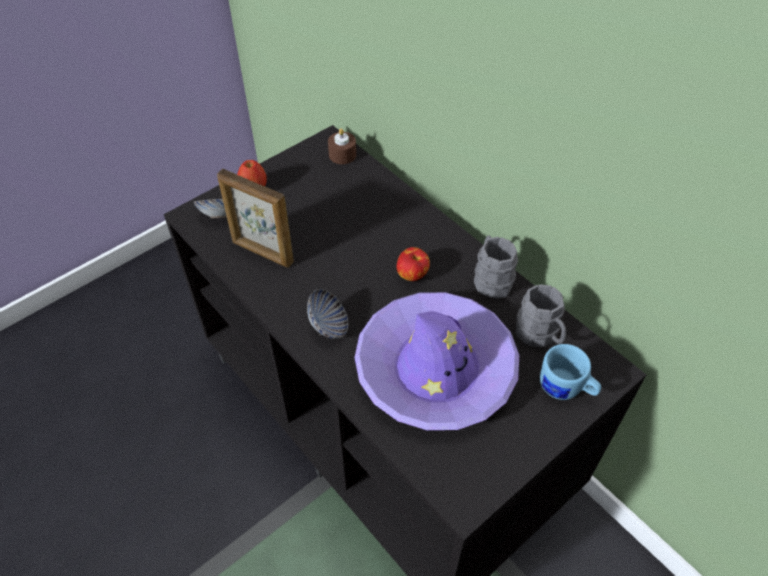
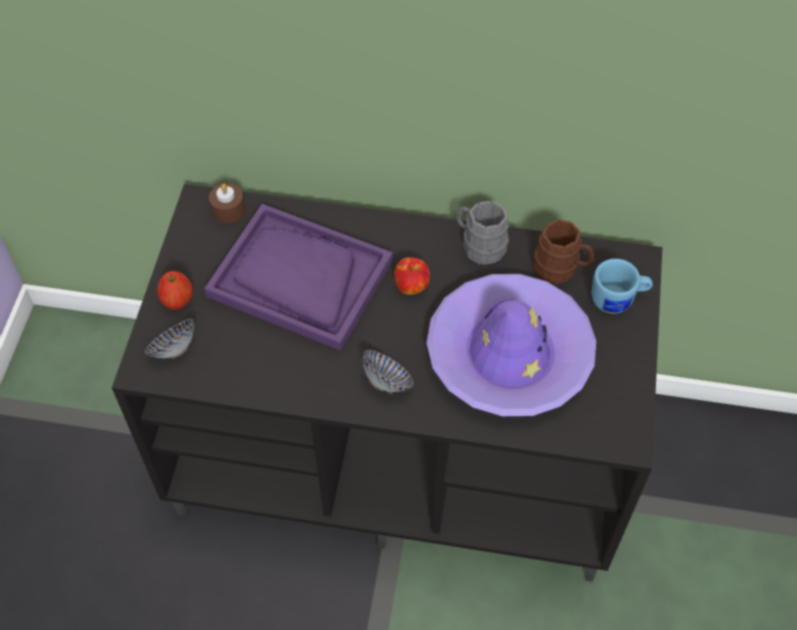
camera: 40 degrees left, 5 degrees up
picture frame [217,169,294,268] -> none
grey mug [516,284,566,348] -> brown mug [533,219,594,285]
none -> purple tray [204,204,393,351]

